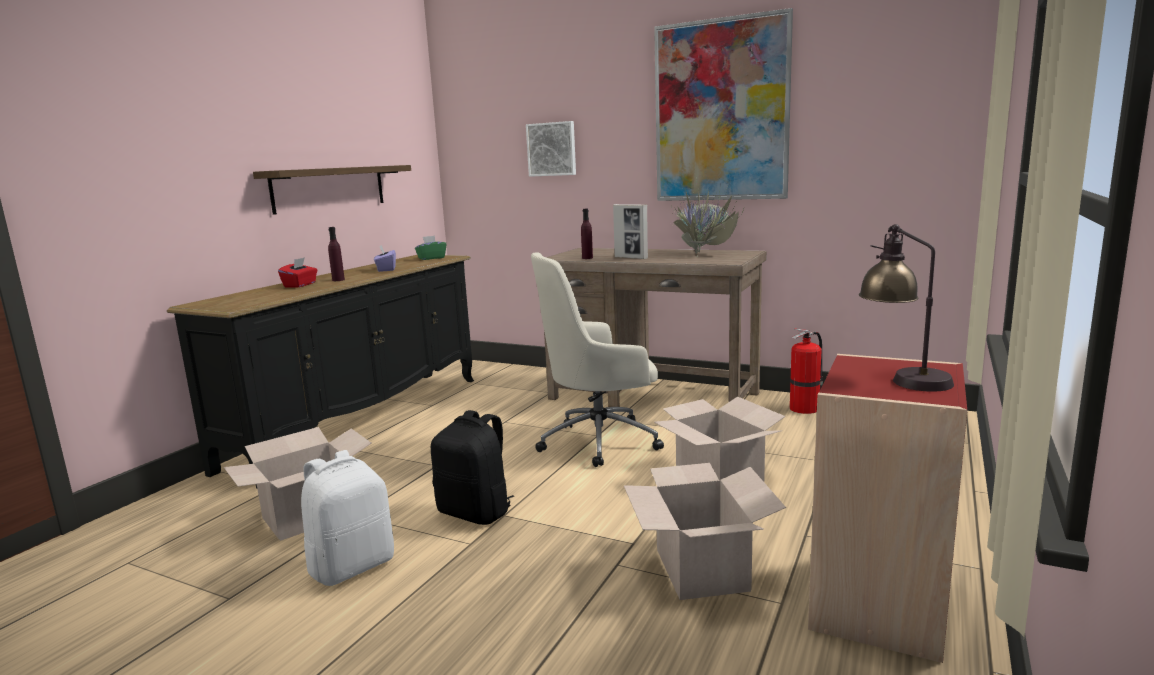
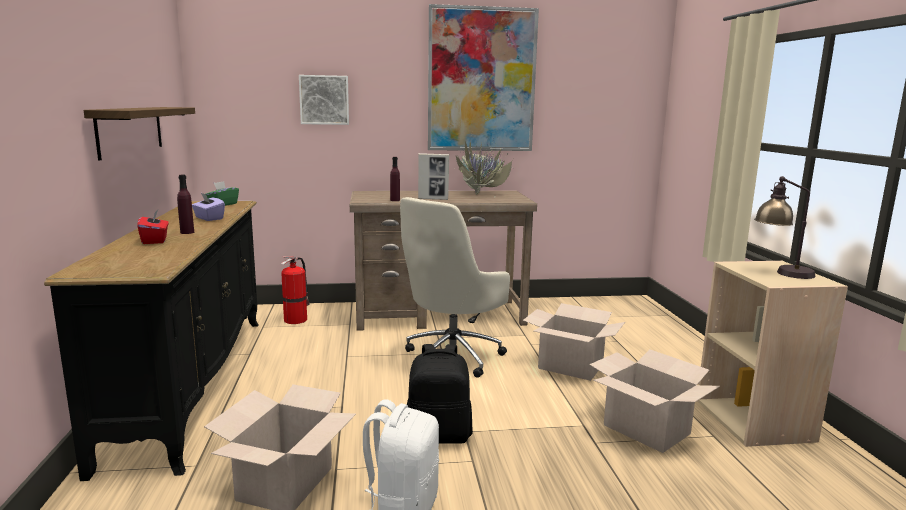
camera: 35 degrees left, 0 degrees up
fire extinguisher [790,329,823,414] -> fire extinguisher moved to [281,256,310,324]
red bookcase [808,354,967,663] -> beige bookcase [697,261,848,447]

